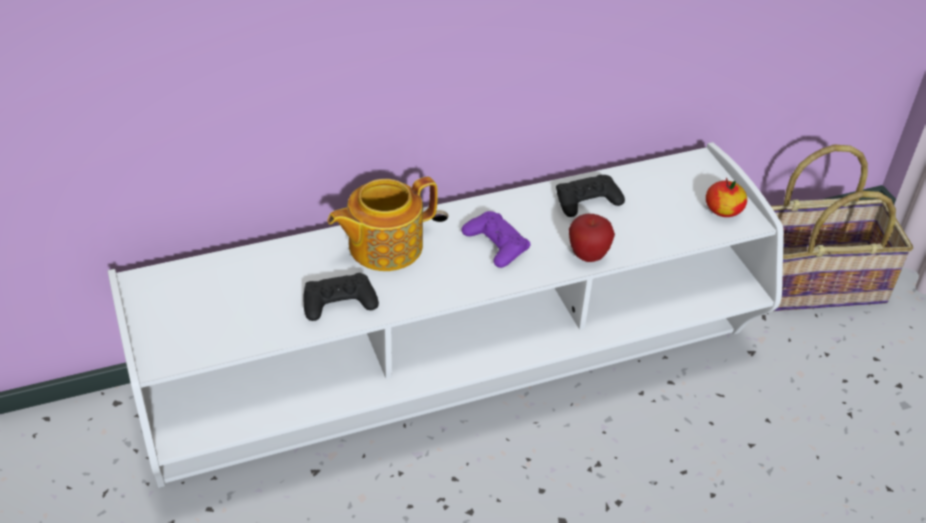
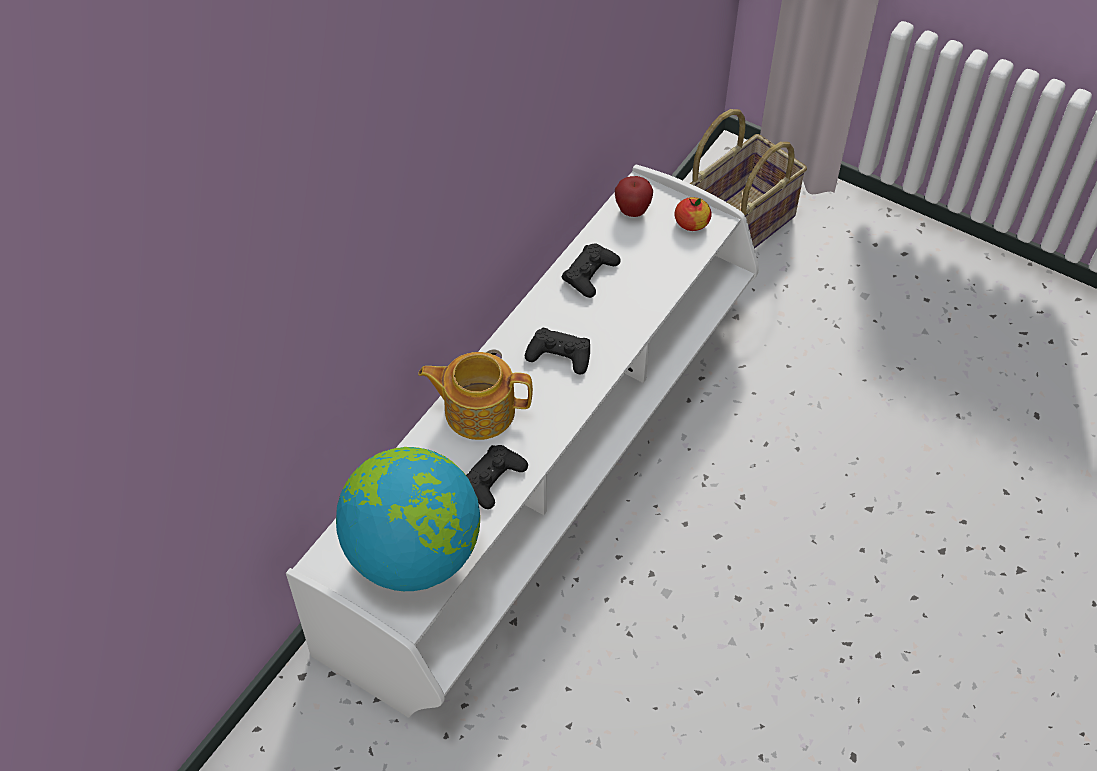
camera: 35 degrees left, 10 degrees up
teapot [327,177,438,271] -> teapot turned 75 degrees clockwise [418,352,533,440]
purple game controller [461,211,531,268] -> black game controller [525,328,590,375]
apple [569,214,615,262] -> apple moved to [615,176,653,217]
none -> globe [336,447,480,591]

